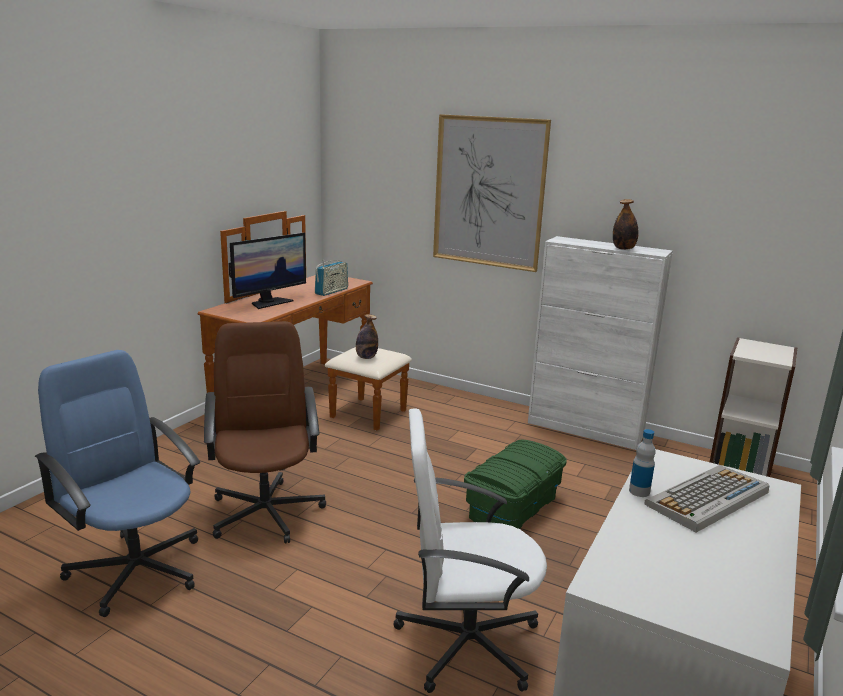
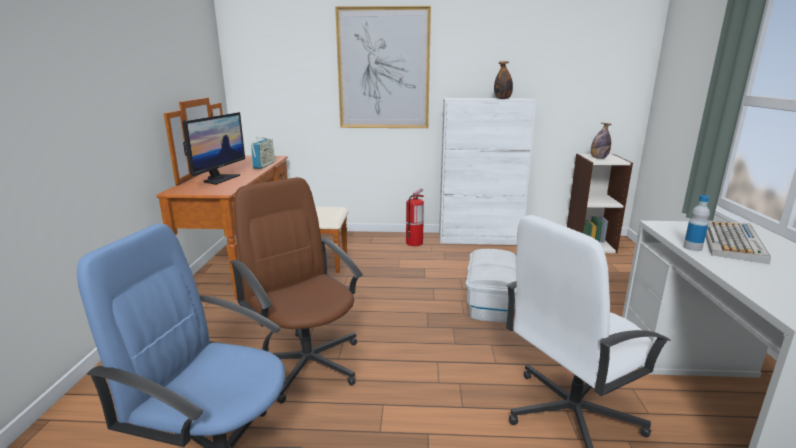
camera: 25 degrees left, 0 degrees up
bottle [356,314,378,359] -> bottle moved to [591,123,612,159]
green storage box [464,439,567,529] -> white storage box [466,249,517,323]
none -> fire extinguisher [406,188,424,246]

